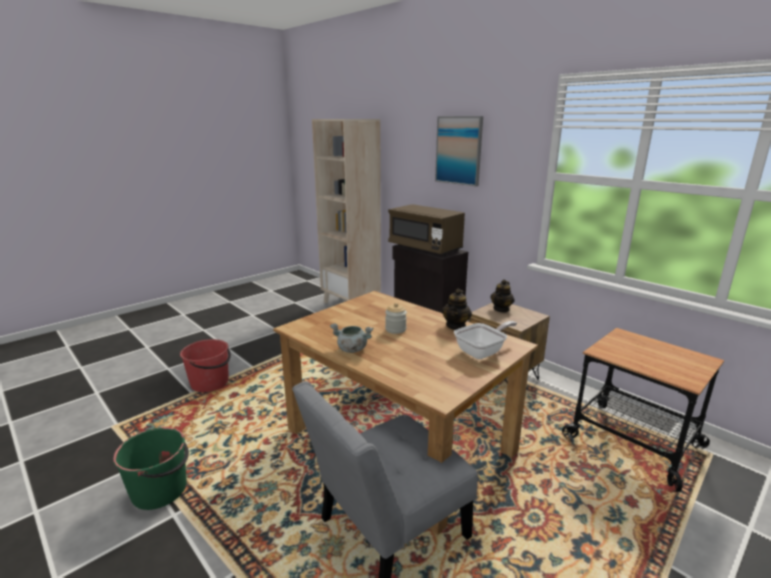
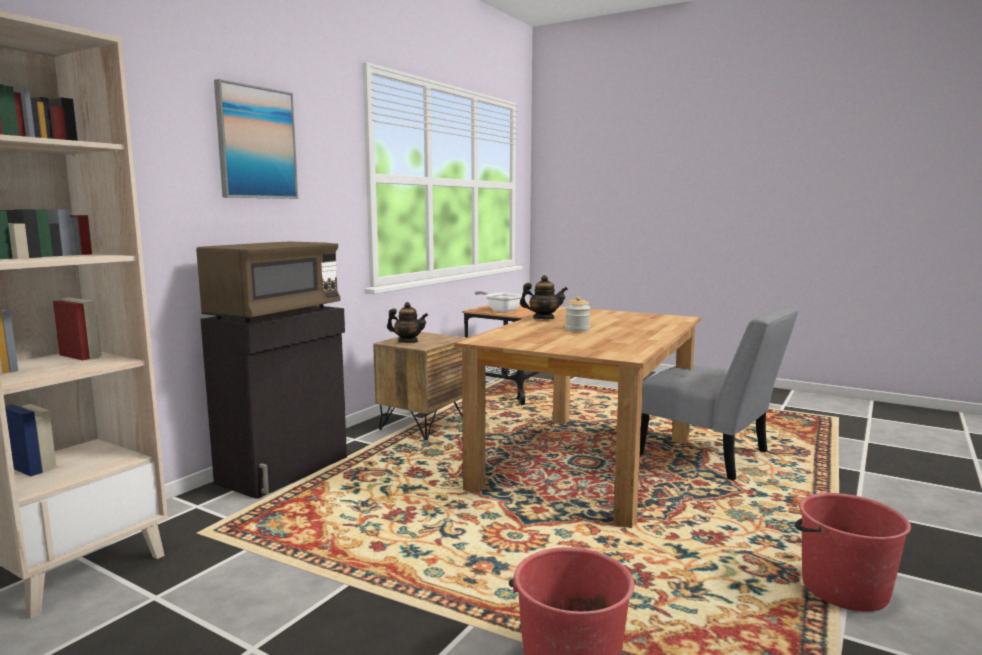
camera: 105 degrees left, 10 degrees down
green bucket [113,427,189,510] -> red bucket [795,493,911,612]
grey cooking pot [330,323,373,353] -> none
frying pan [454,321,517,359] -> frying pan moved to [475,291,522,312]

